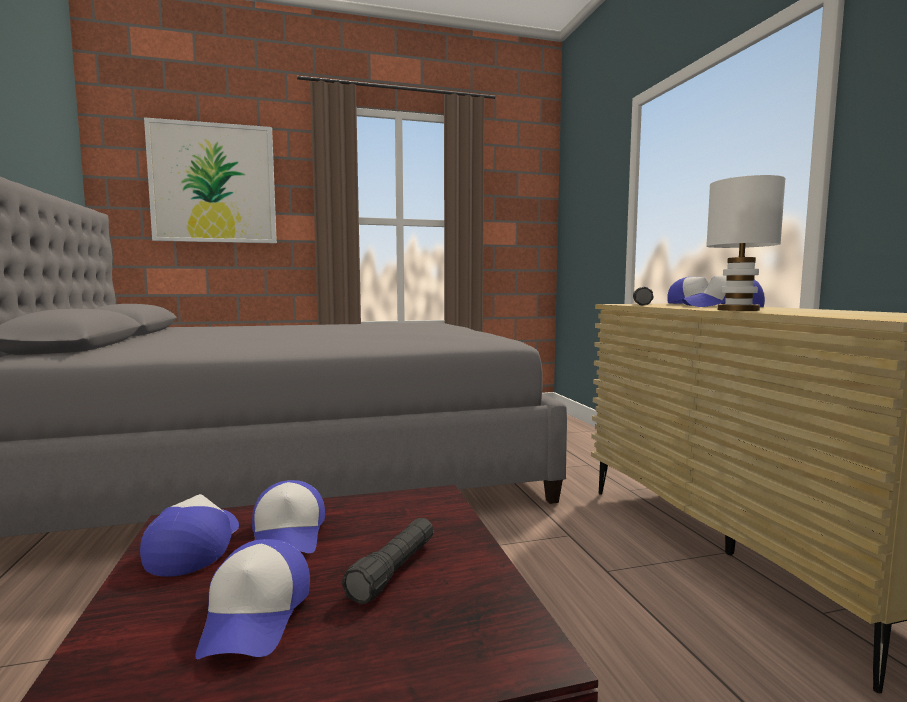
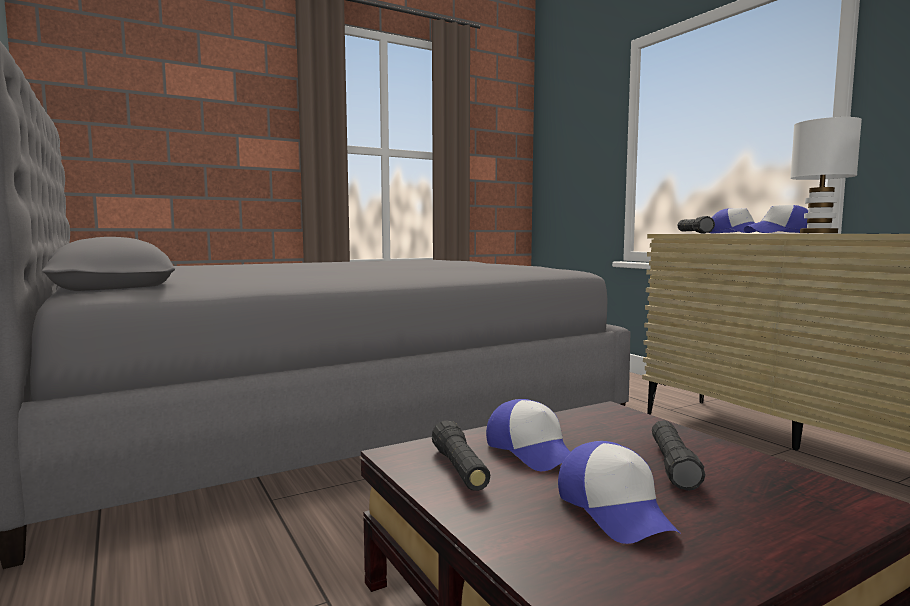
camera: 15 degrees left, 0 degrees up
cap [140,494,239,577] -> black flashlight [432,421,490,491]
picture [144,117,277,244] -> none

